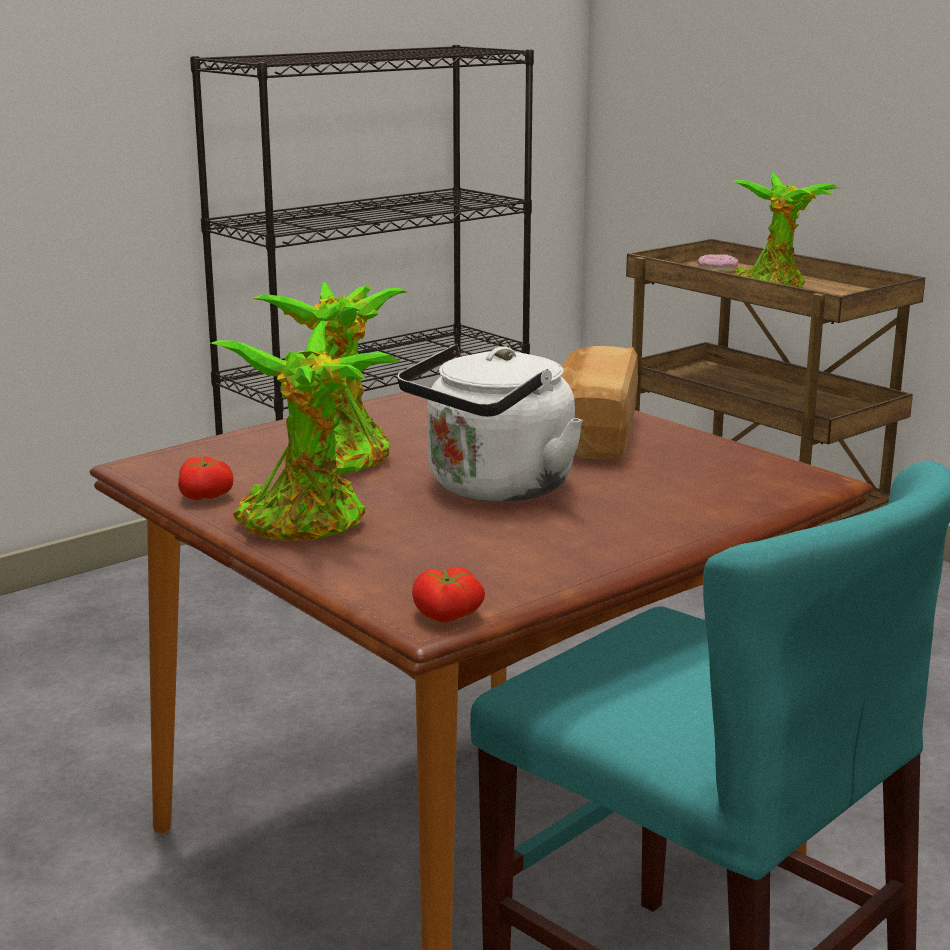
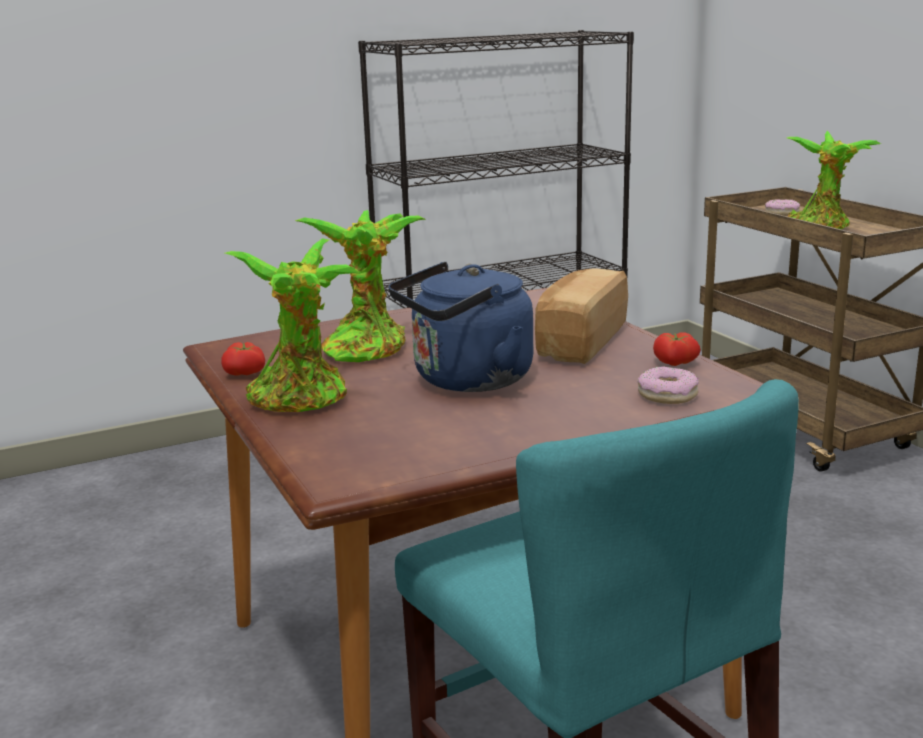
camera: 15 degrees right, 0 degrees up
white kettle [397,344,583,502] -> blue kettle [389,262,533,392]
tomato [412,567,485,623] -> tomato moved to [653,332,700,366]
none -> donut [637,366,698,404]

